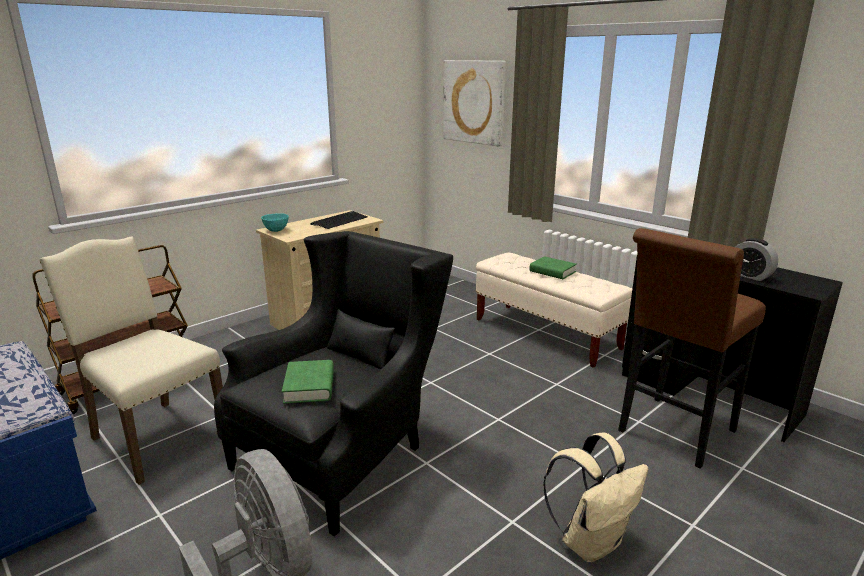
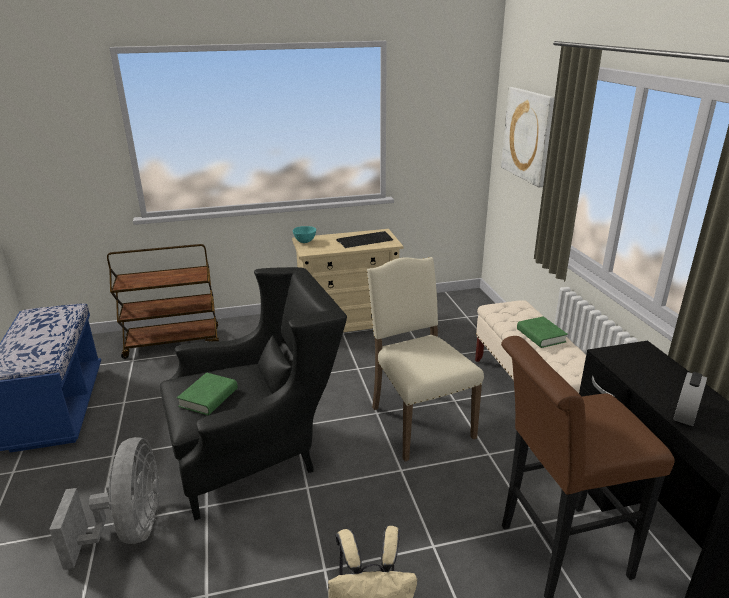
camera: 30 degrees right, 5 degrees up
beige chair [40,236,223,485] -> beige chair moved to [367,257,484,461]
alarm clock [736,238,778,281] -> alarm clock turned 135 degrees counterclockwise [673,372,707,426]

